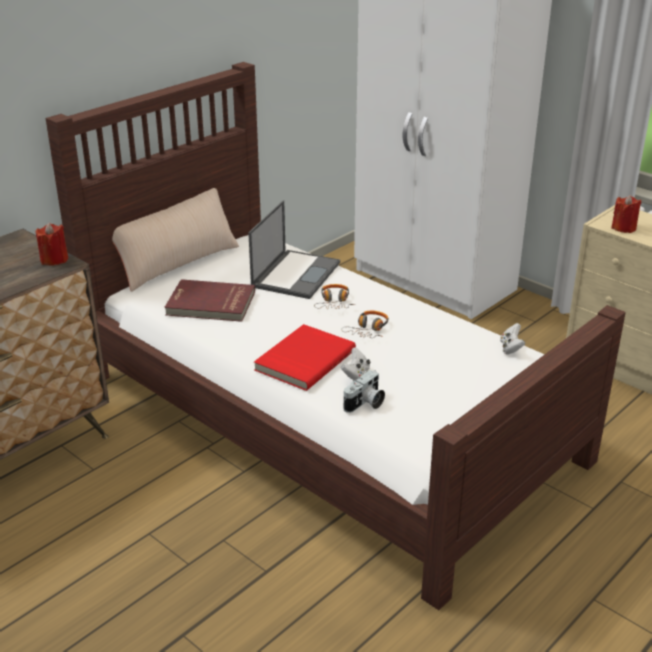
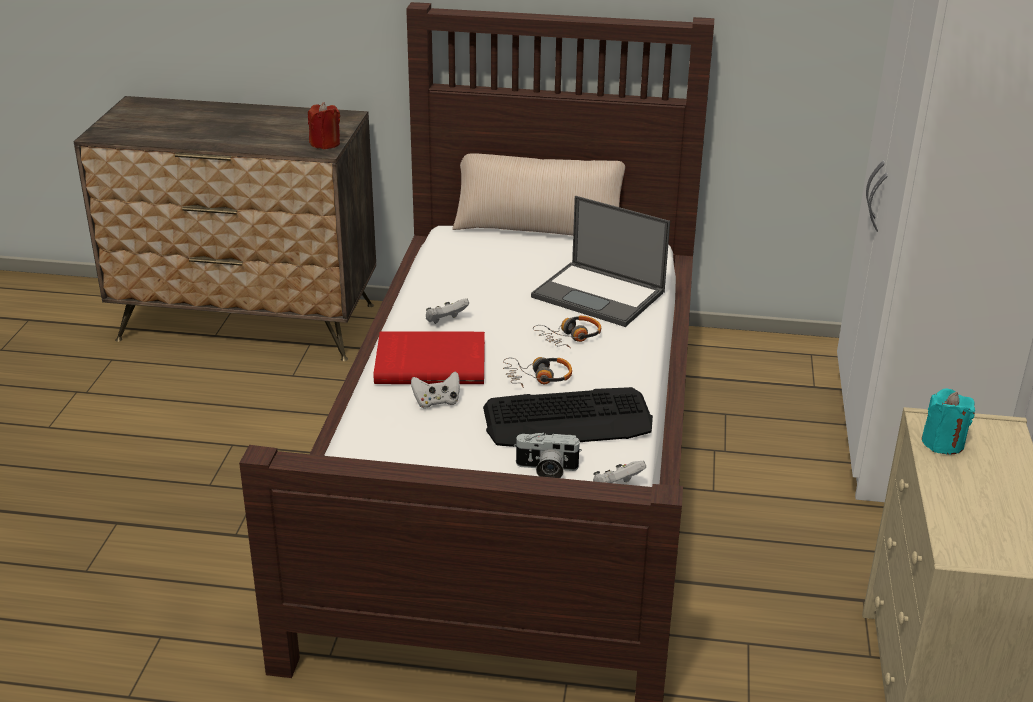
camera: 55 degrees right, 0 degrees up
red book [164,279,255,322] -> none
laptop [248,200,340,299] -> laptop turned 45 degrees clockwise [531,196,670,327]
camera [344,370,385,413] -> camera moved to [514,433,582,478]
red candle [611,195,641,233] -> turquoise candle [922,388,975,455]
none -> white game controller [426,298,469,324]
none -> keyboard [483,387,653,447]

